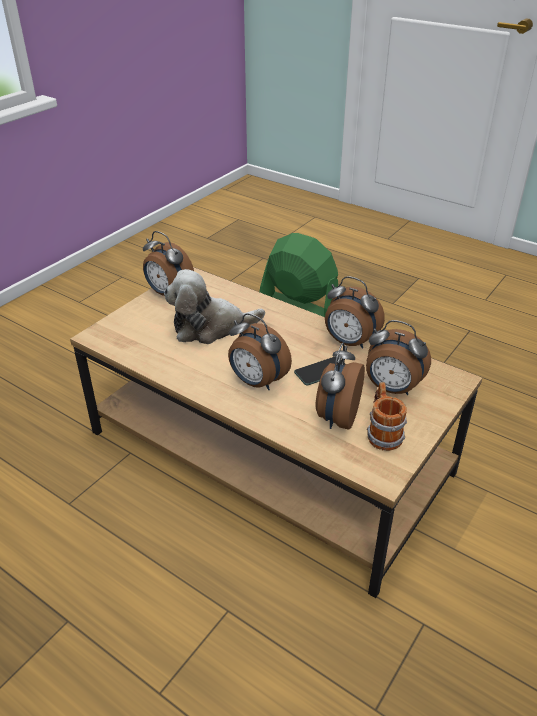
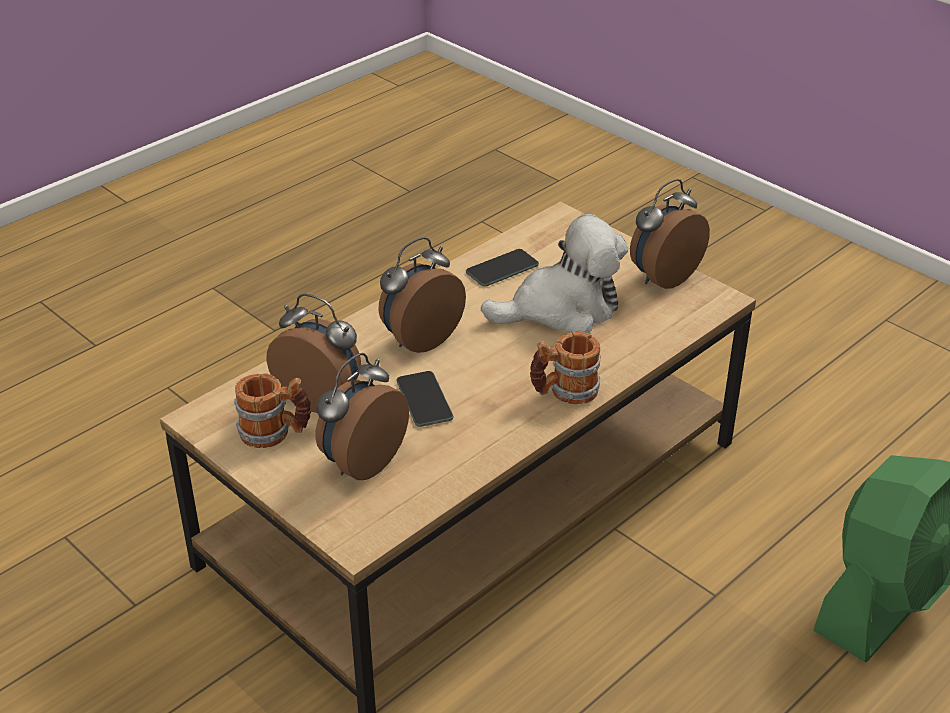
camera: 100 degrees right, 0 degrees up
plush toy [164,269,265,344] -> plush toy turned 75 degrees clockwise [481,214,628,333]
alarm clock [325,276,385,349] -> none
none -> phone [466,249,539,287]
none -> mug [530,332,601,404]

